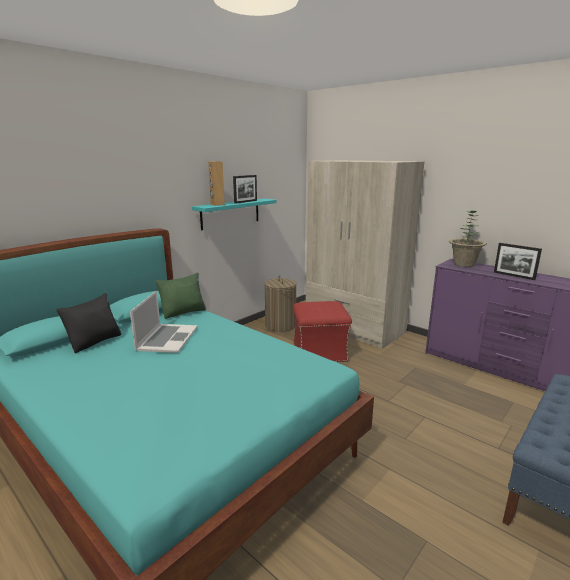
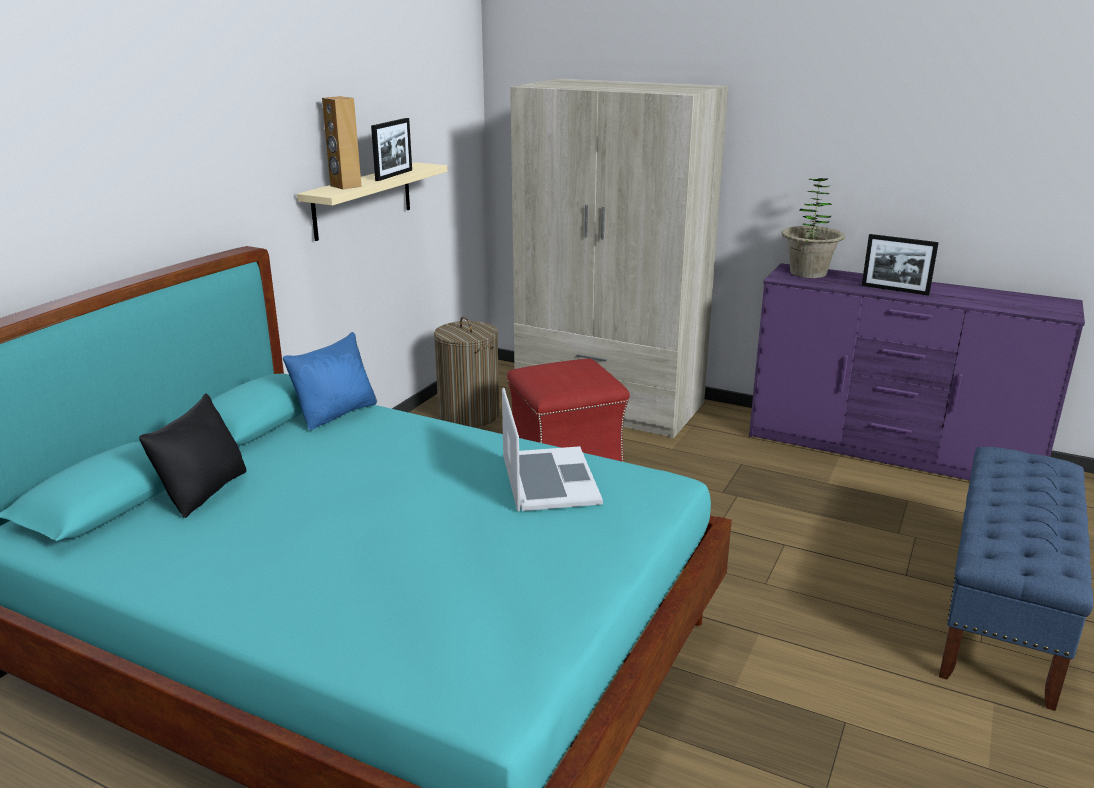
camera: 15 degrees left, 5 degrees up
laptop [130,291,198,353] -> laptop moved to [502,388,603,511]
green pillow [155,272,206,319] -> blue pillow [283,332,377,430]
turquoise shelf [192,198,277,231] -> beige shelf [297,162,447,241]

